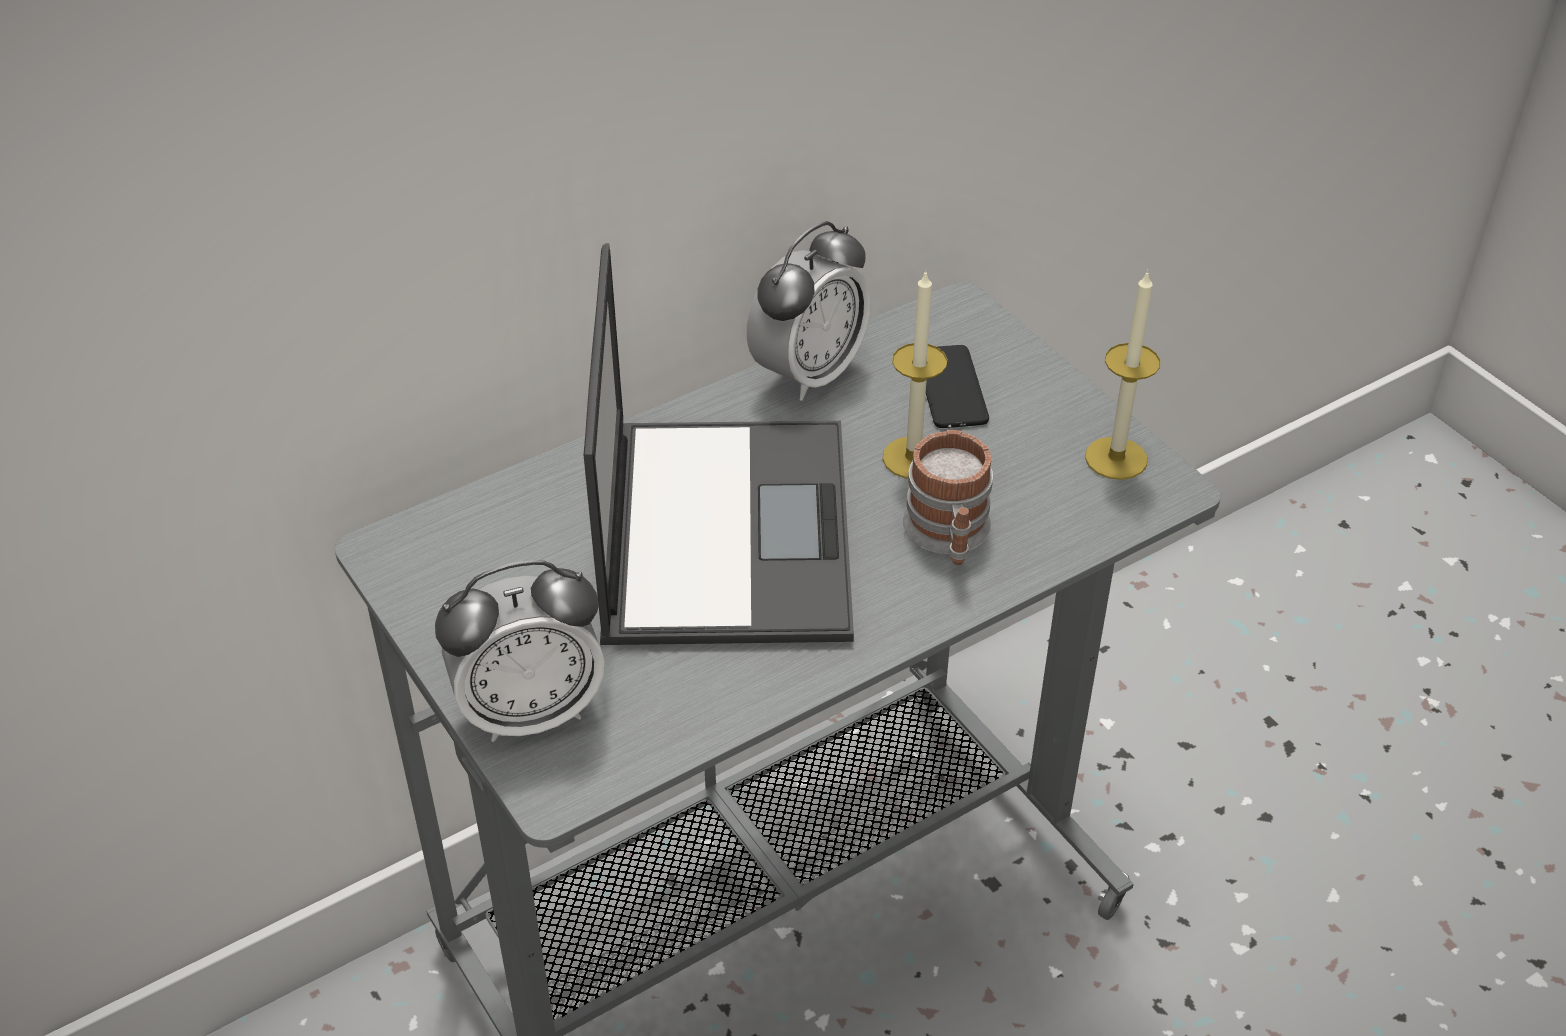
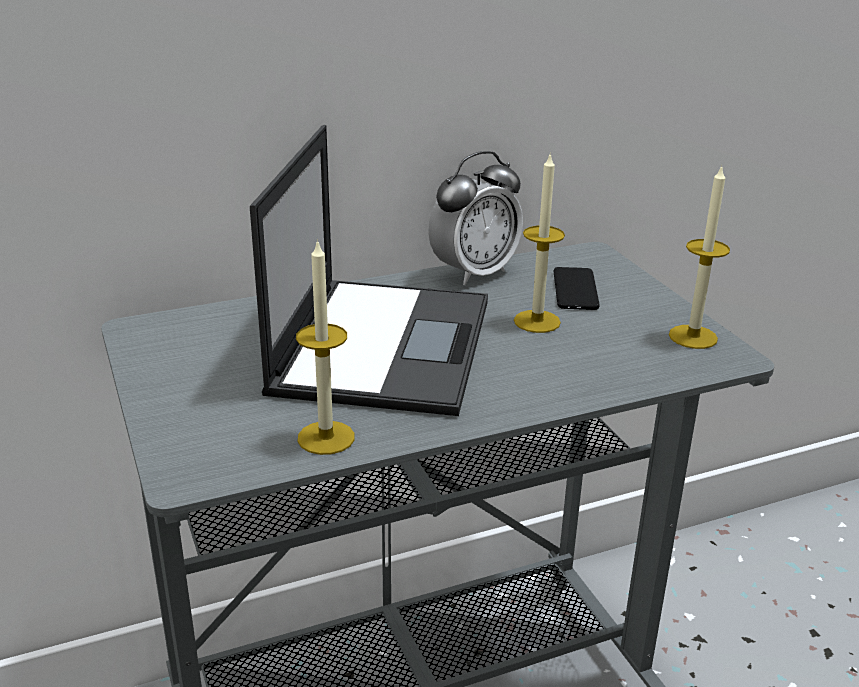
camera: 10 degrees right, 15 degrees down
alarm clock [435,560,605,742] -> none
mug [903,430,993,565] -> none
none -> candle [296,239,355,455]

